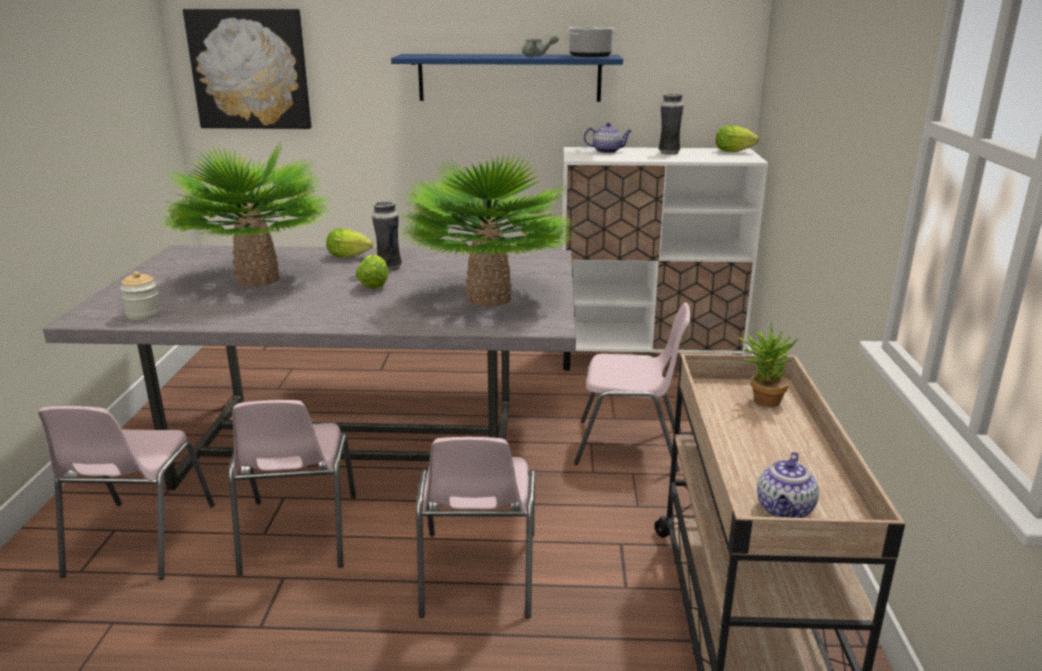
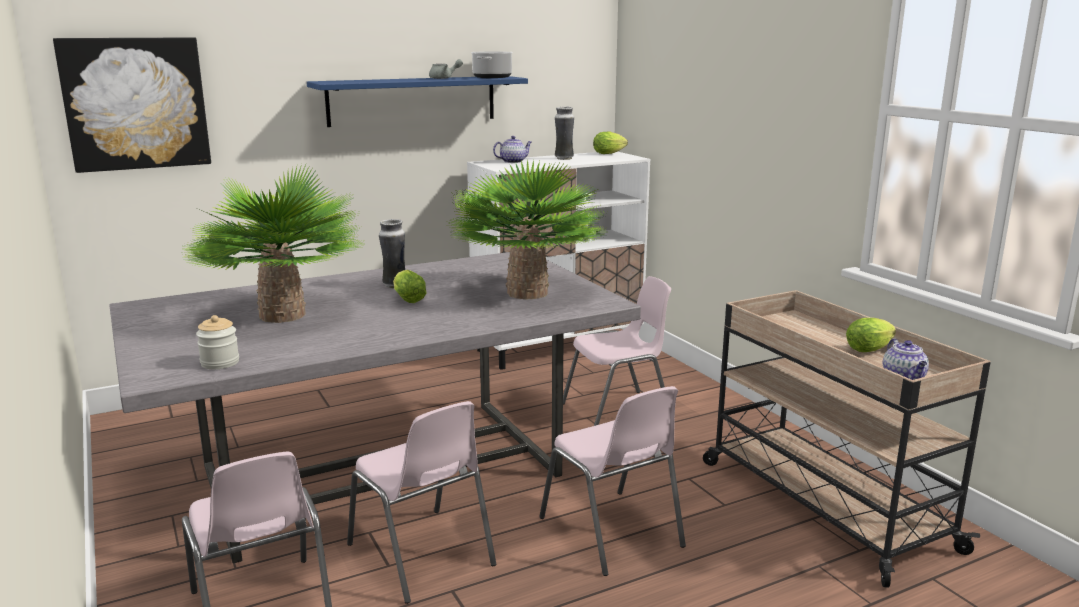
camera: 30 degrees left, 5 degrees down
lettuce [326,228,373,258] -> lettuce moved to [846,318,896,352]
potted plant [738,323,799,407] -> none

